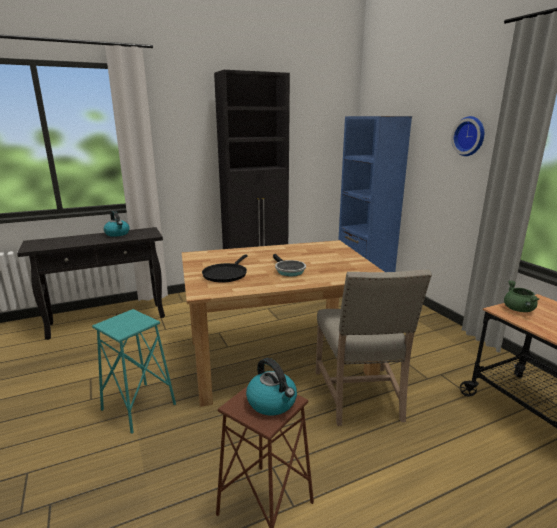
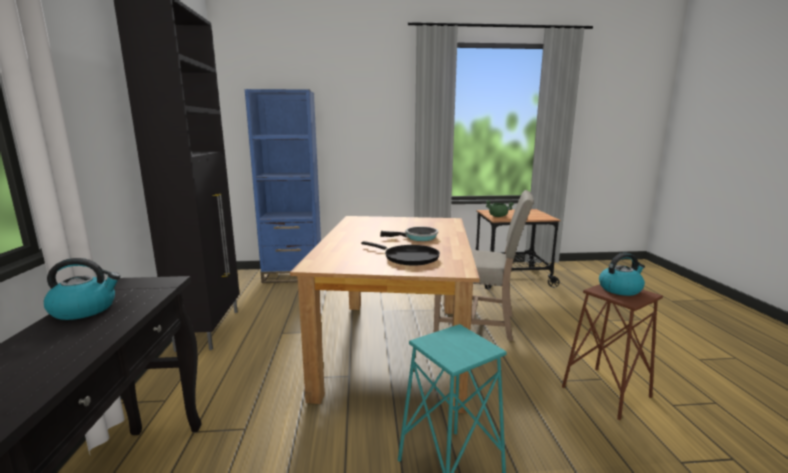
camera: 70 degrees left, 5 degrees down
wall clock [451,116,484,156] -> none

